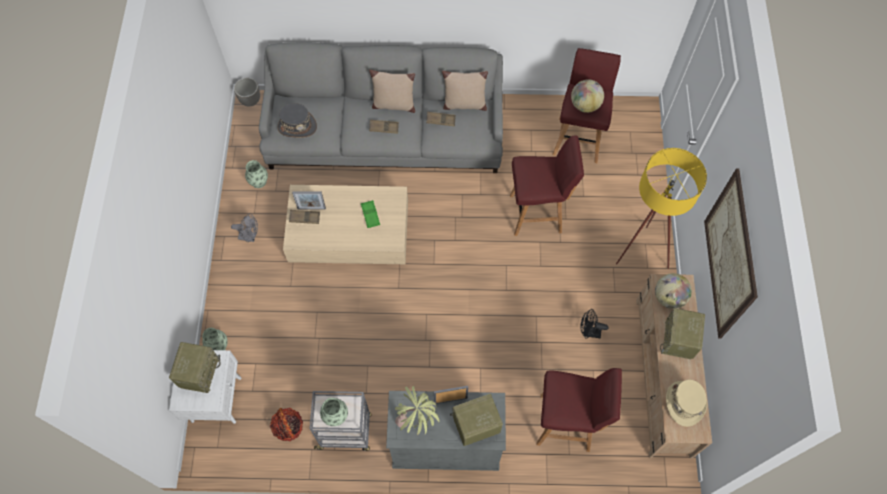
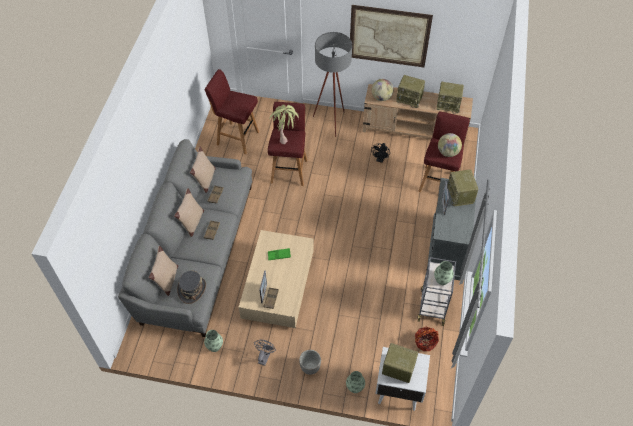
camera: 80 degrees left, 10 degrees down
planter [234,78,260,106] -> planter moved to [299,350,321,375]
potted plant [395,386,439,435] -> potted plant moved to [269,105,299,144]
globe [571,80,604,113] -> globe moved to [438,133,462,157]
yellow floor lamp [616,148,707,269] -> grey floor lamp [313,32,352,137]
beige hat [666,380,707,427] -> radio [436,82,464,114]
none -> beige pillow [149,246,178,296]

